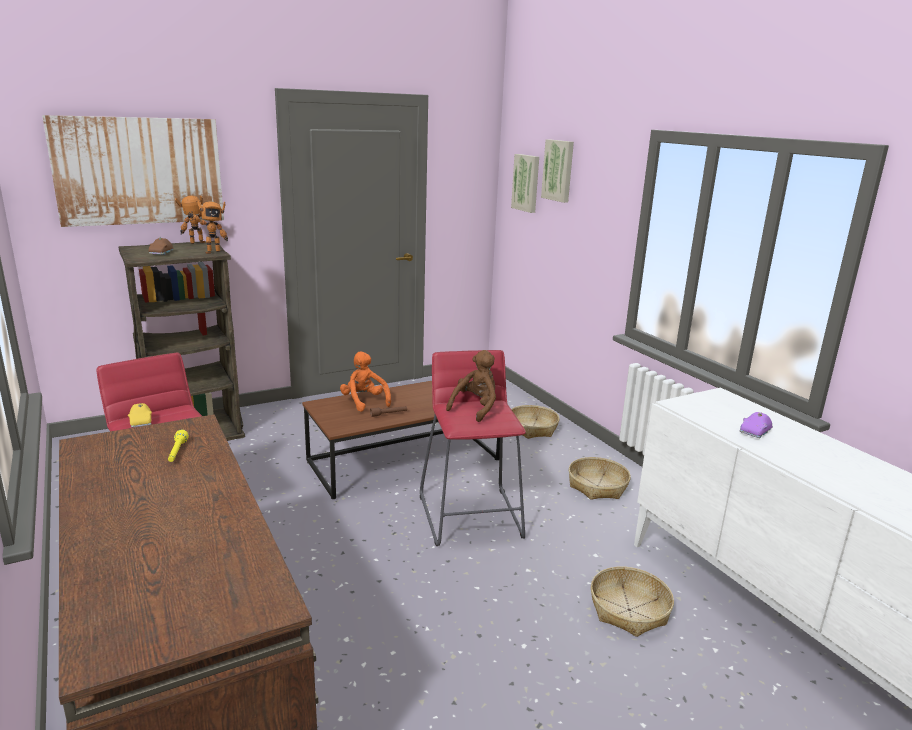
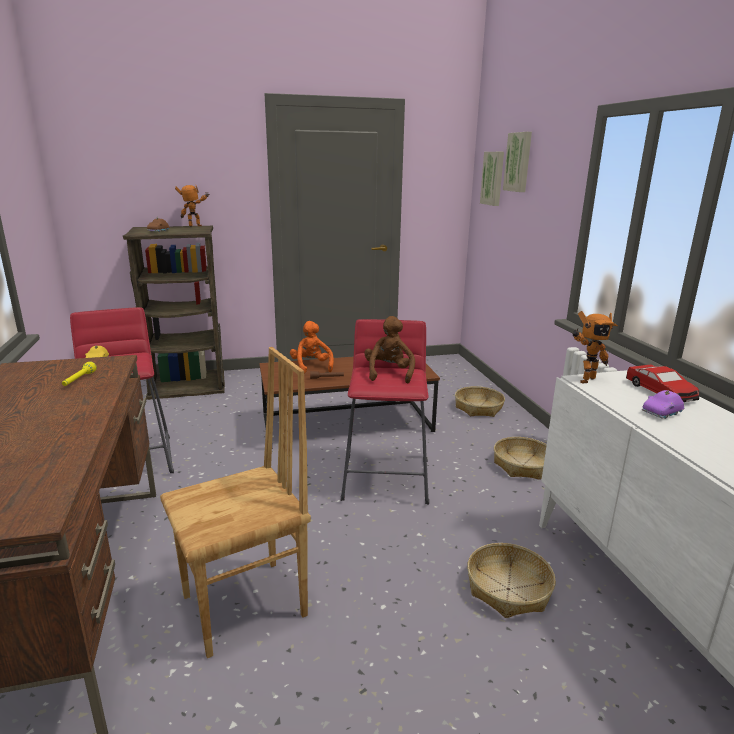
camera: 15 degrees right, 0 degrees up
picture [42,115,224,227] -> none
toy robot [188,200,228,254] -> toy robot moved to [573,311,618,384]
brown plush toy [446,350,496,422] -> brown plush toy turned 45 degrees counterclockwise [364,316,415,383]
none -> brown chair [160,347,311,658]
none -> toy car [626,364,699,402]

